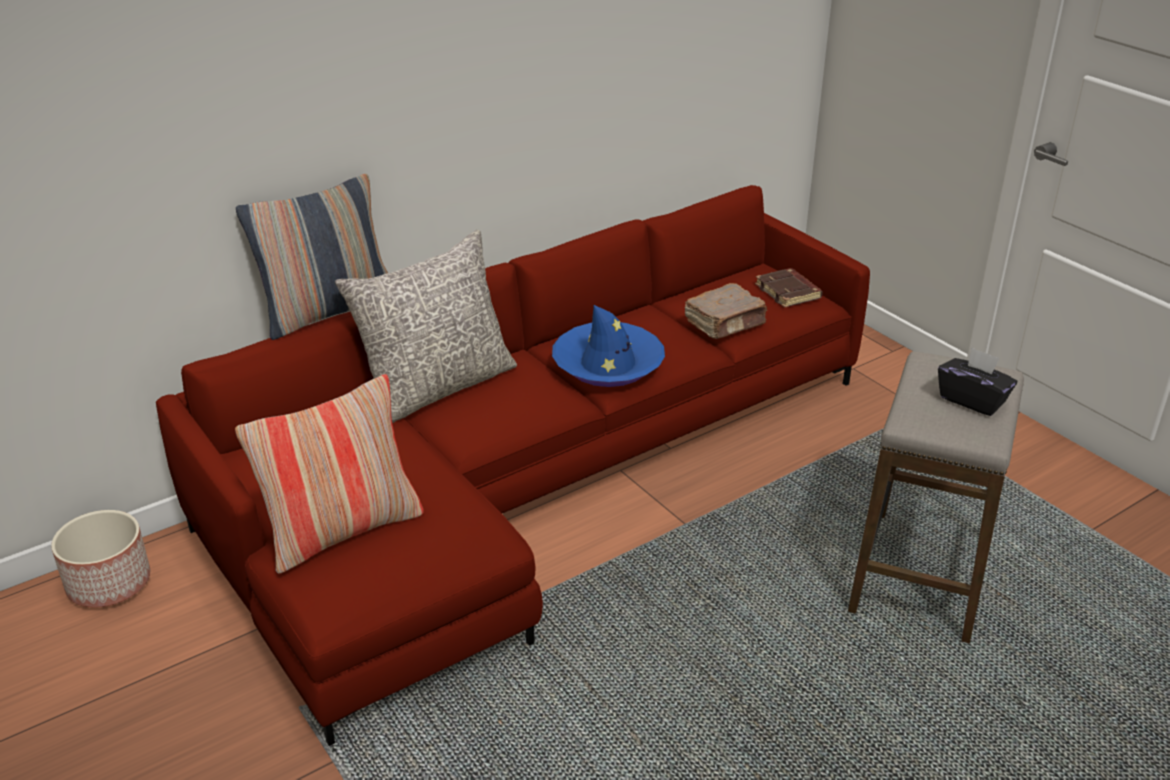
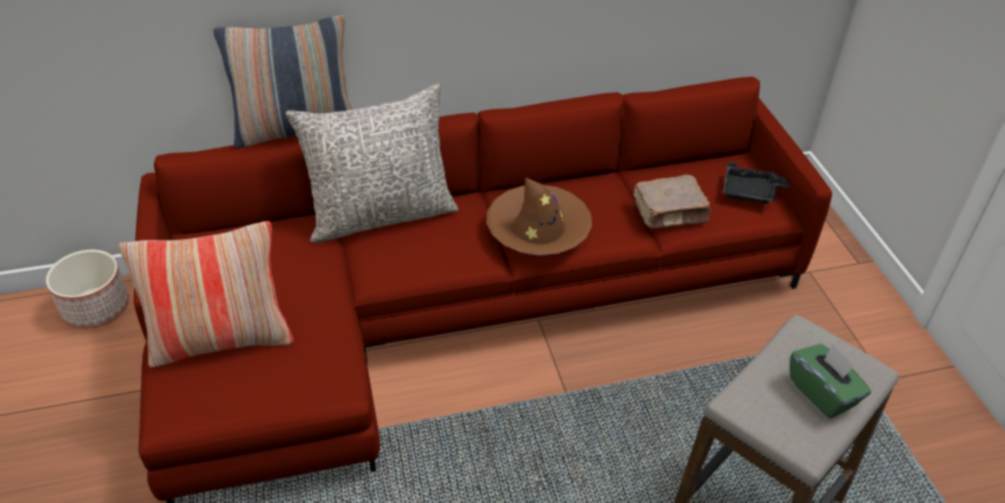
camera: 20 degrees right, 10 degrees up
blue hat [552,305,665,387] -> brown hat [487,178,592,256]
brown book [755,268,823,308] -> black tray [723,162,790,204]
black tissue box [938,347,1017,416] -> green tissue box [790,344,871,419]

